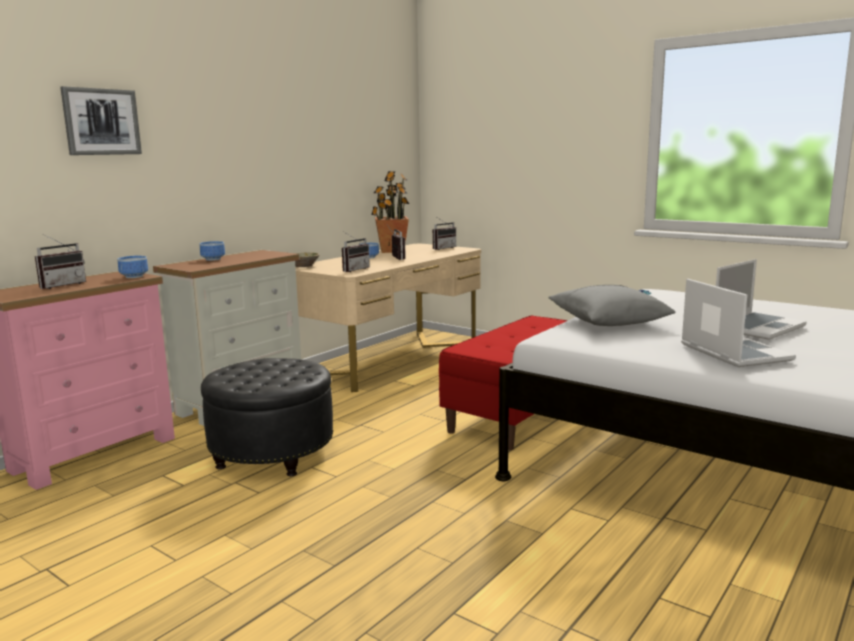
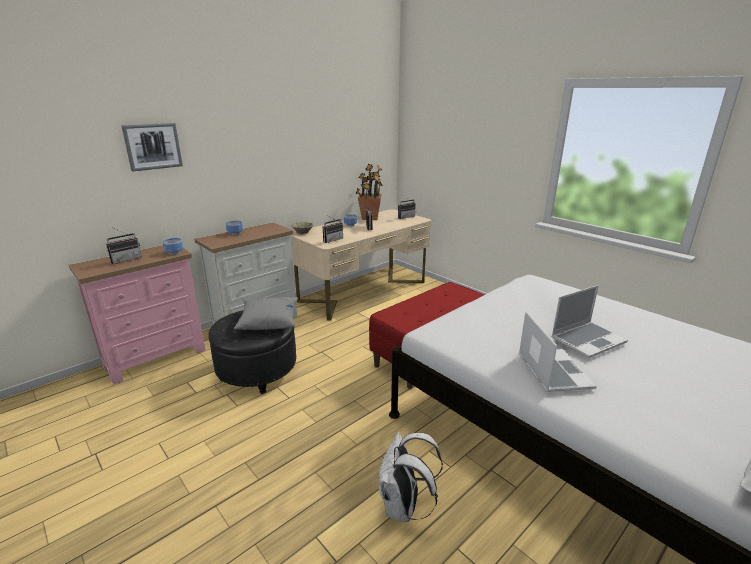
camera: 10 degrees right, 10 degrees up
grey pillow [549,285,675,326] -> grey pillow moved to [234,297,298,330]
none -> white backpack [379,432,443,522]

